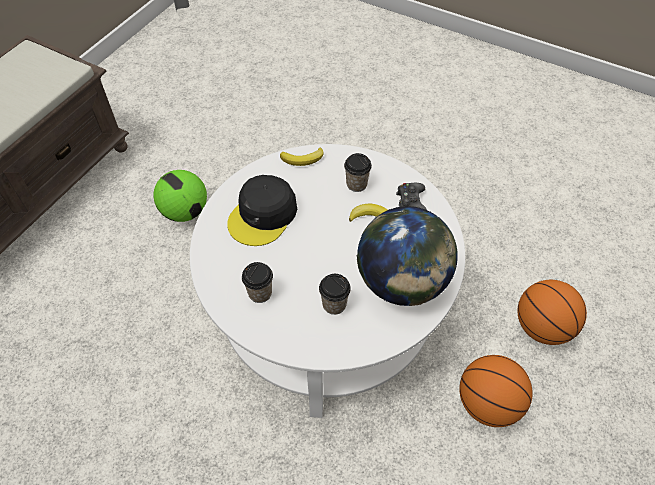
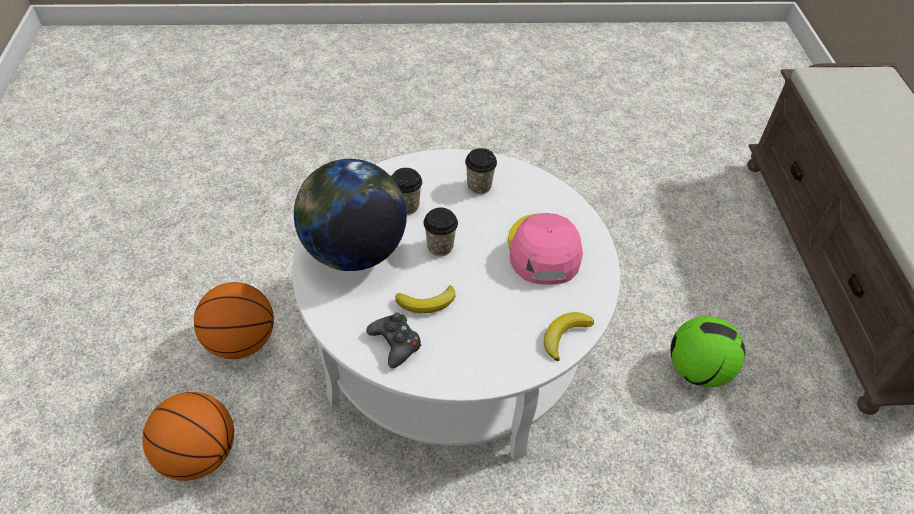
camera: 145 degrees right, 5 degrees down
black cap [227,175,297,246] -> pink cap [508,213,583,285]
cup [344,153,372,192] -> cup moved to [424,208,458,256]

